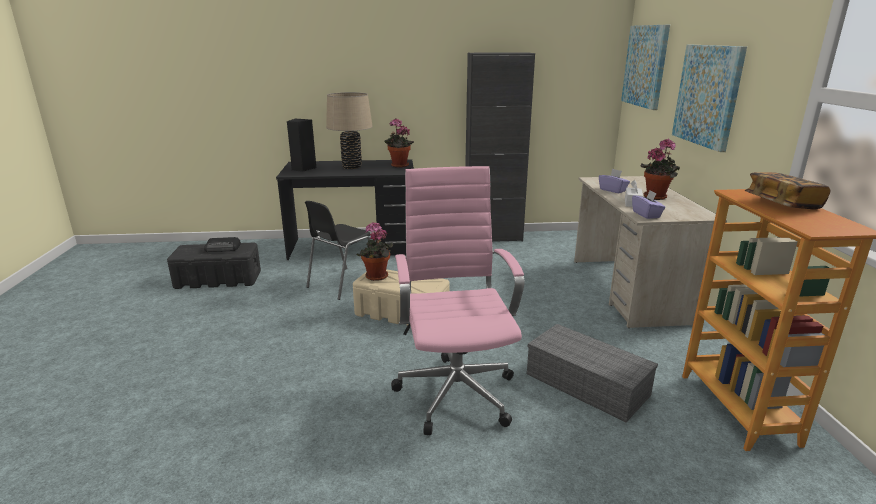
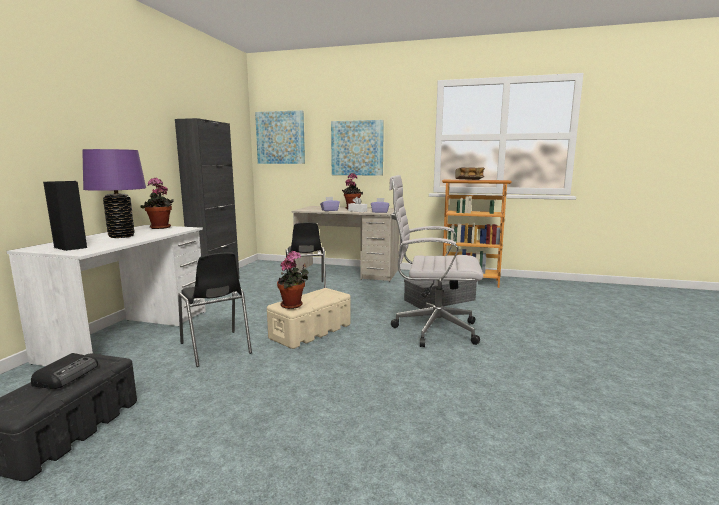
camera: 70 degrees left, 10 degrees down
black desk [276,159,414,260] -> white desk [7,225,206,366]
beige table lamp [326,92,373,169] -> purple table lamp [82,149,146,238]
pink office chair [391,166,525,435] -> white office chair [389,175,484,347]
none -> black chair [286,222,326,288]

